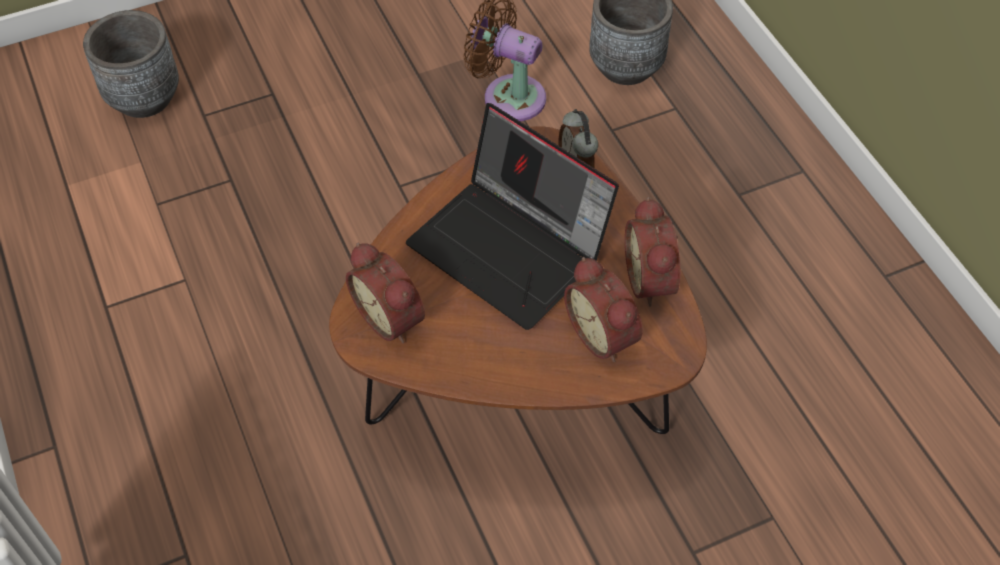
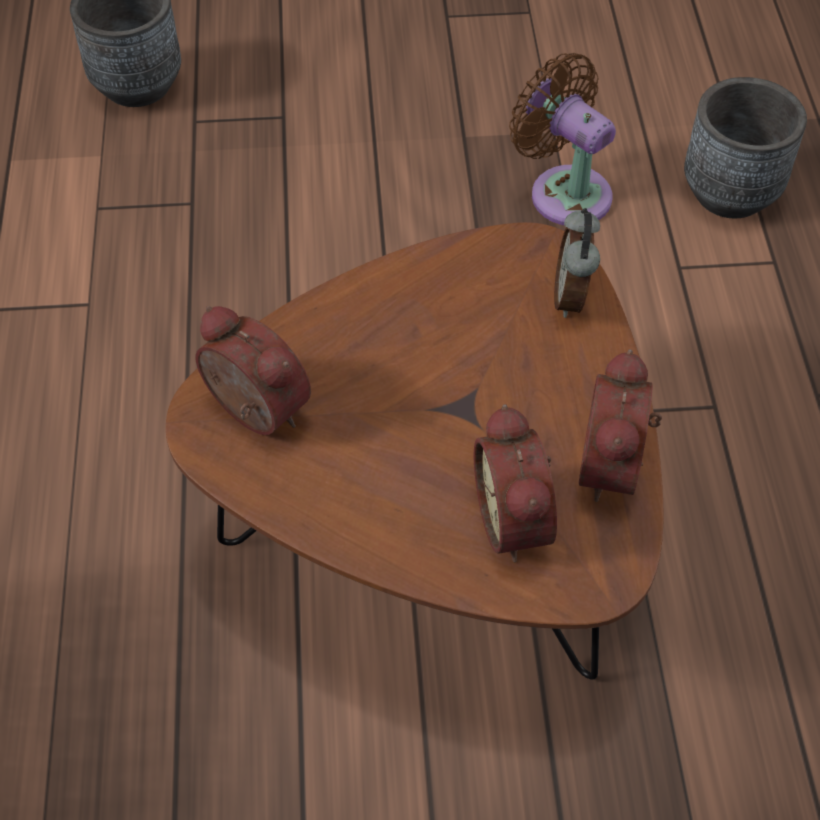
camera: 20 degrees right, 0 degrees up
alarm clock [346,243,425,343] -> alarm clock turned 150 degrees clockwise [196,306,311,435]
laptop [406,103,619,330] -> none

